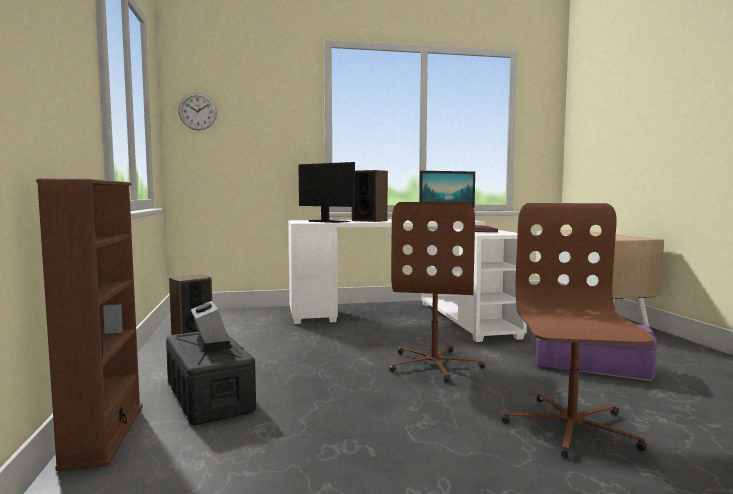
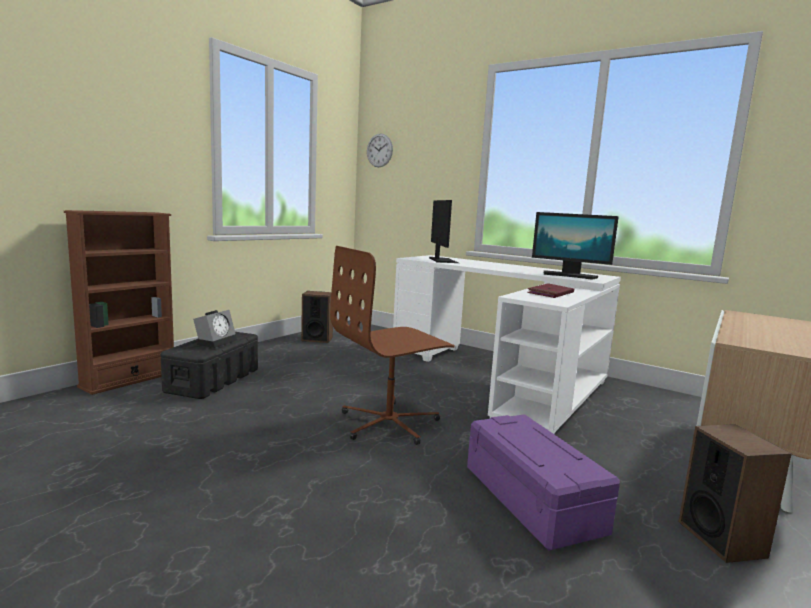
camera: 45 degrees right, 5 degrees up
speaker [352,170,388,222] -> speaker moved to [678,424,792,563]
brown office chair [502,203,654,458] -> none

